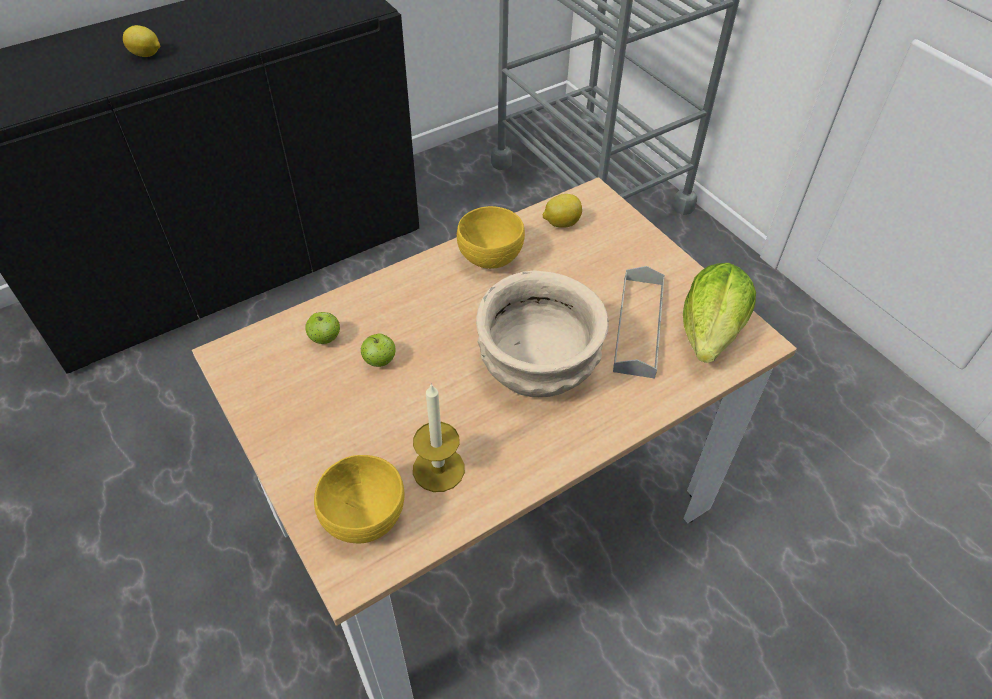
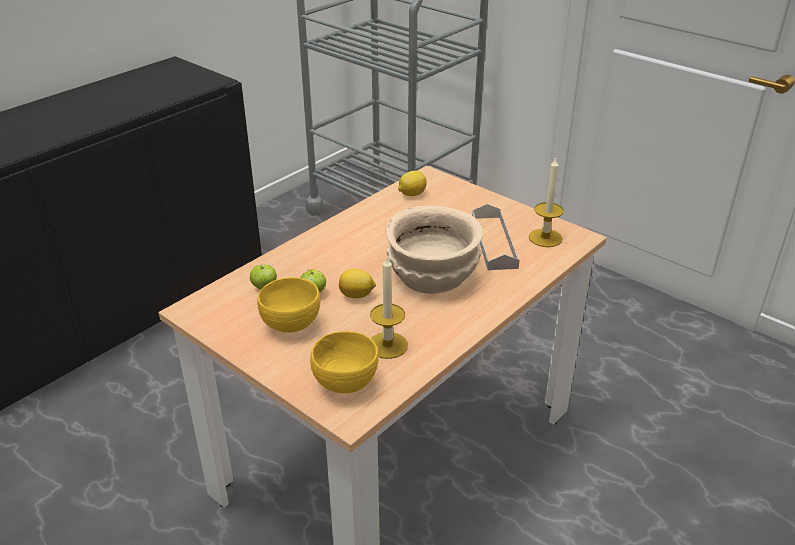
camera: 15 degrees left, 15 degrees down
lemon [123,25,160,57] -> lemon moved to [339,269,376,298]
yellow bowl [457,206,525,269] -> yellow bowl moved to [257,277,320,333]
lettuce [683,263,756,363] -> candle [529,157,564,247]

